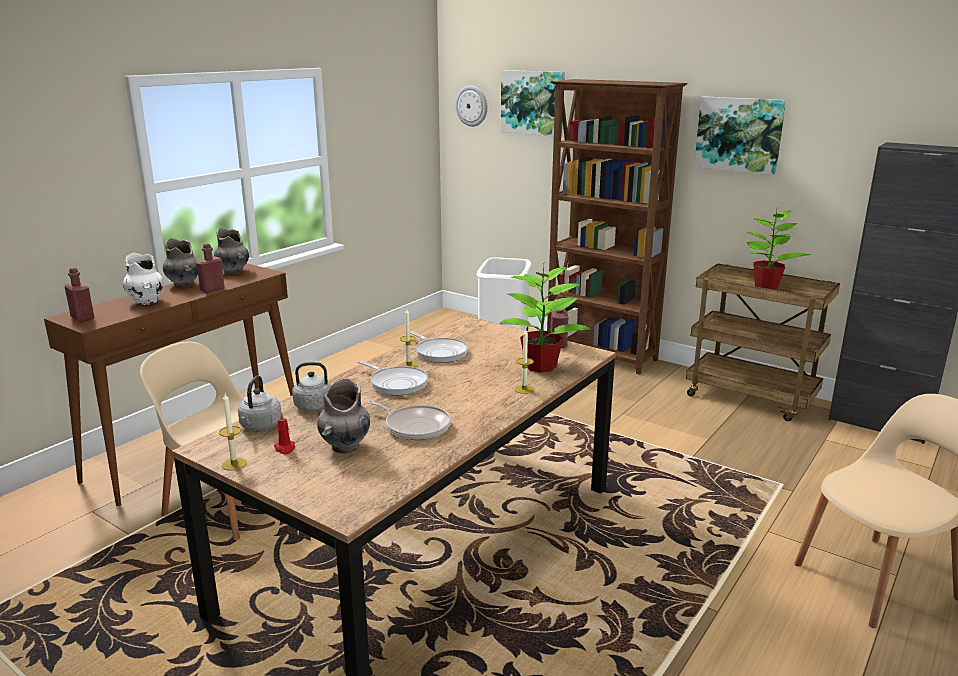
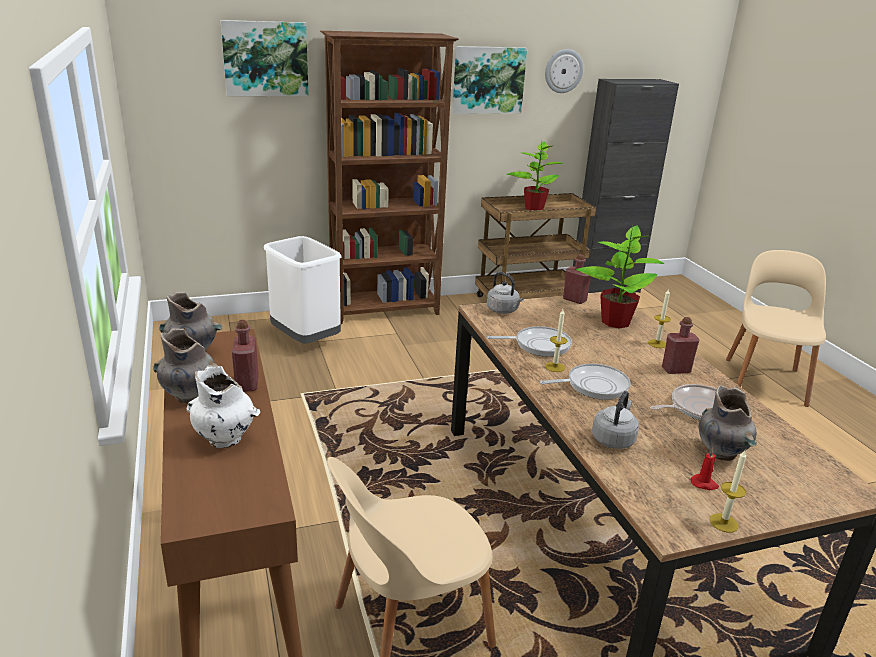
camera: 55 degrees left, 5 degrees up
red bottle [64,267,94,322] -> red bottle moved to [662,317,699,374]
grey kettle [238,375,281,431] -> grey kettle moved to [487,272,524,314]
wall clock [455,86,488,127] -> wall clock moved to [545,49,583,93]

